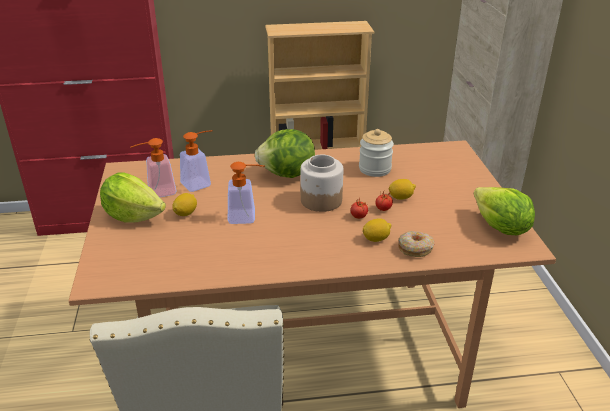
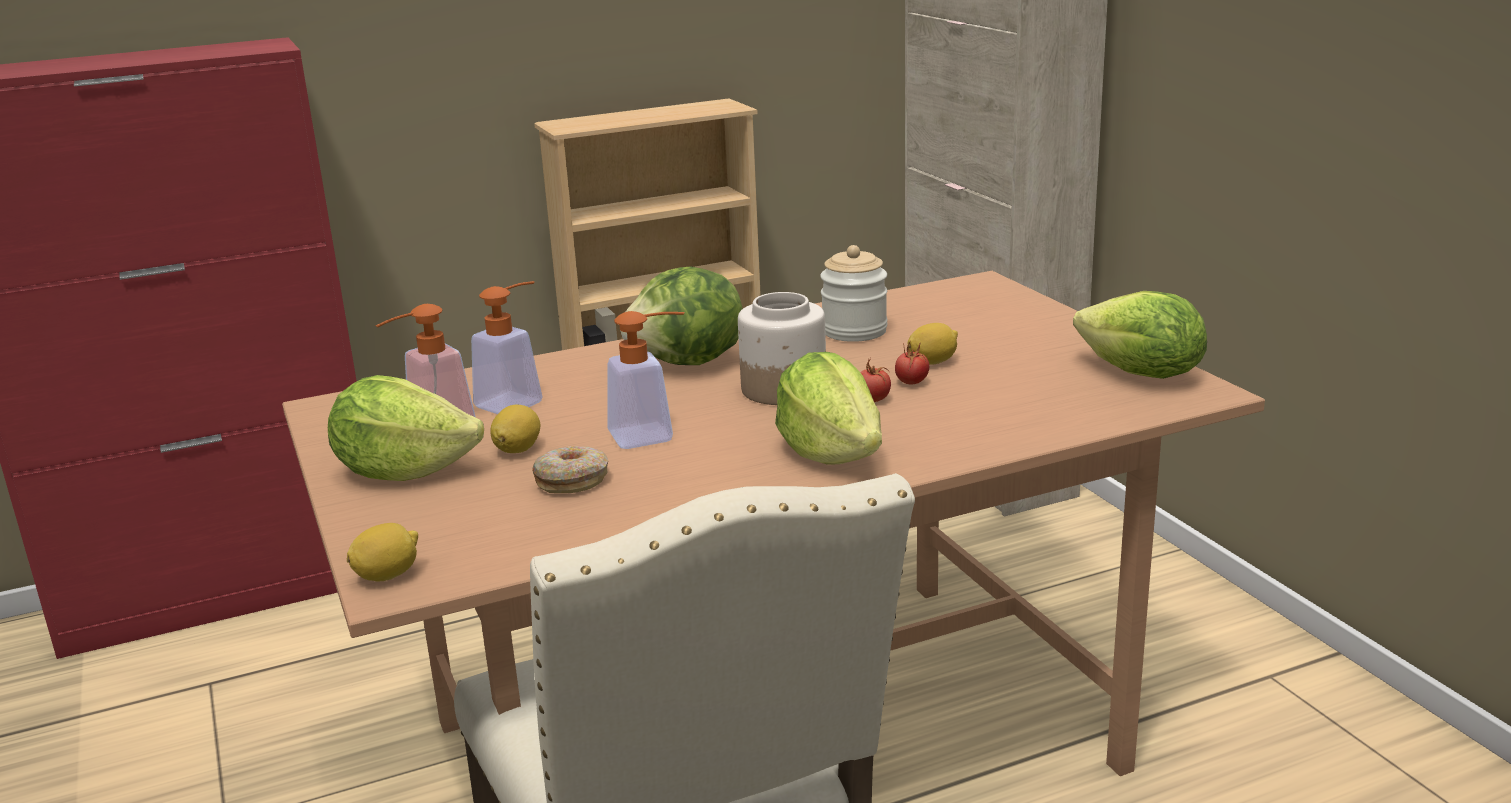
camera: 15 degrees left, 10 degrees down
lemon [363,219,391,242] -> lemon moved to [347,523,418,581]
donut [398,231,435,257] -> donut moved to [532,446,608,493]
none -> lettuce [775,352,882,465]

